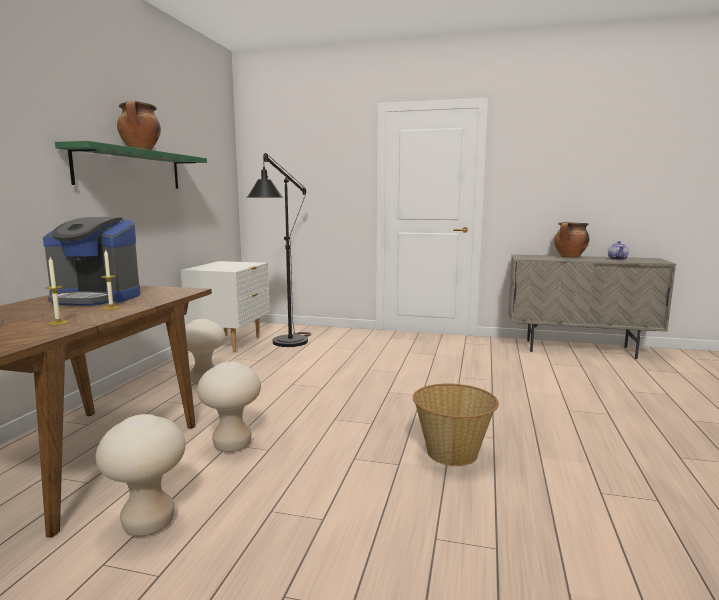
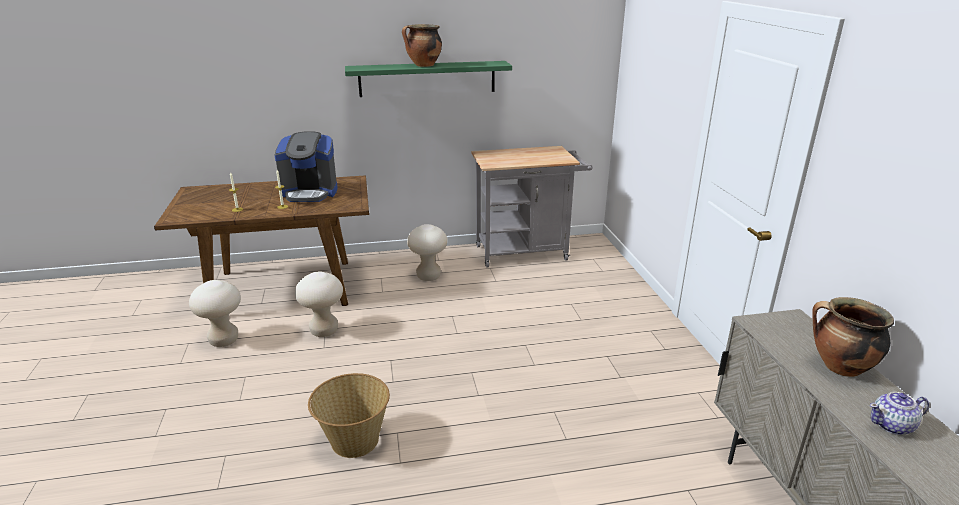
camera: 65 degrees right, 15 degrees up
coffee machine [43,217,140,306] -> coffee machine turned 75 degrees counterclockwise [275,131,338,202]
white nightstand [181,261,270,353] -> grey cart [471,146,592,268]
black floor lamp [247,153,311,347] -> none

